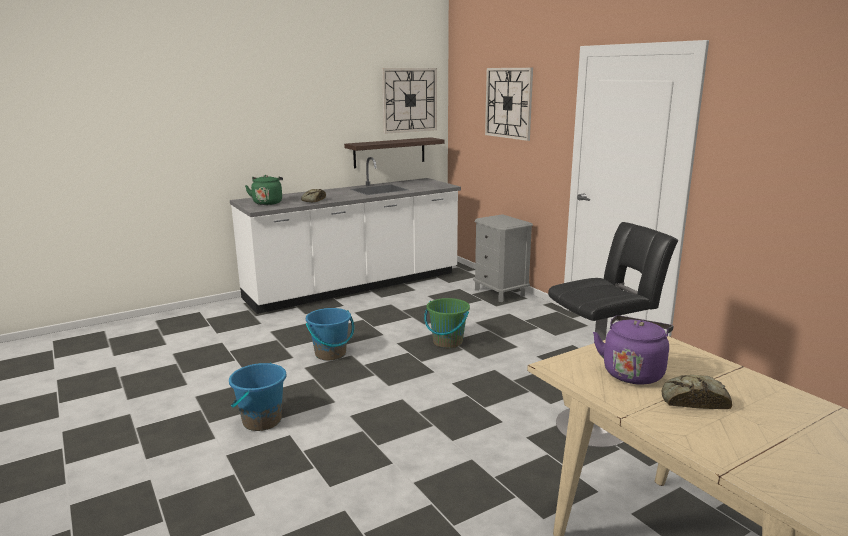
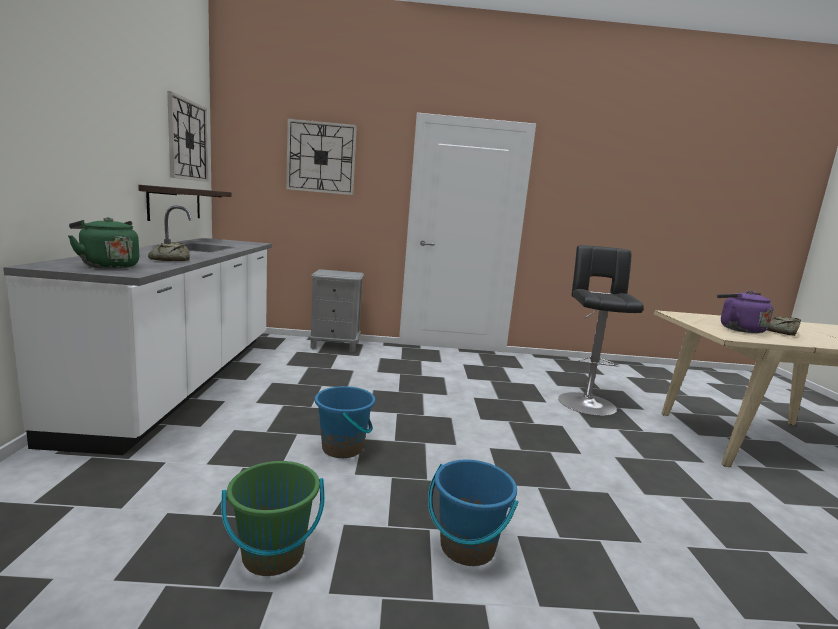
camera: 60 degrees left, 5 degrees down
green bucket [424,298,470,348] -> green bucket moved to [221,461,325,576]

